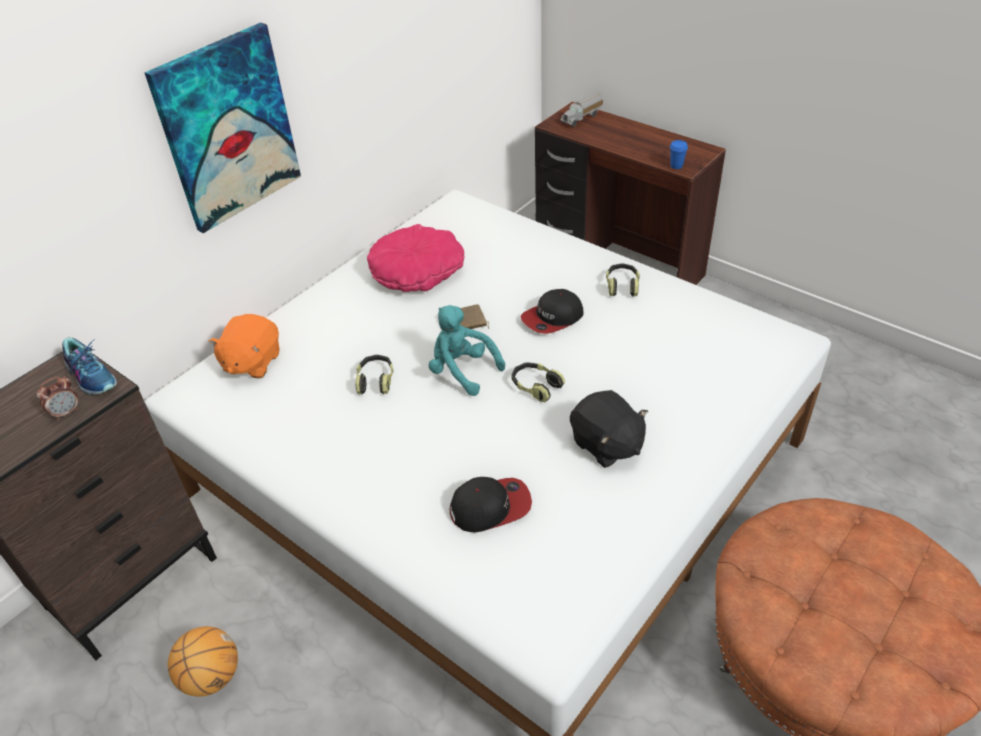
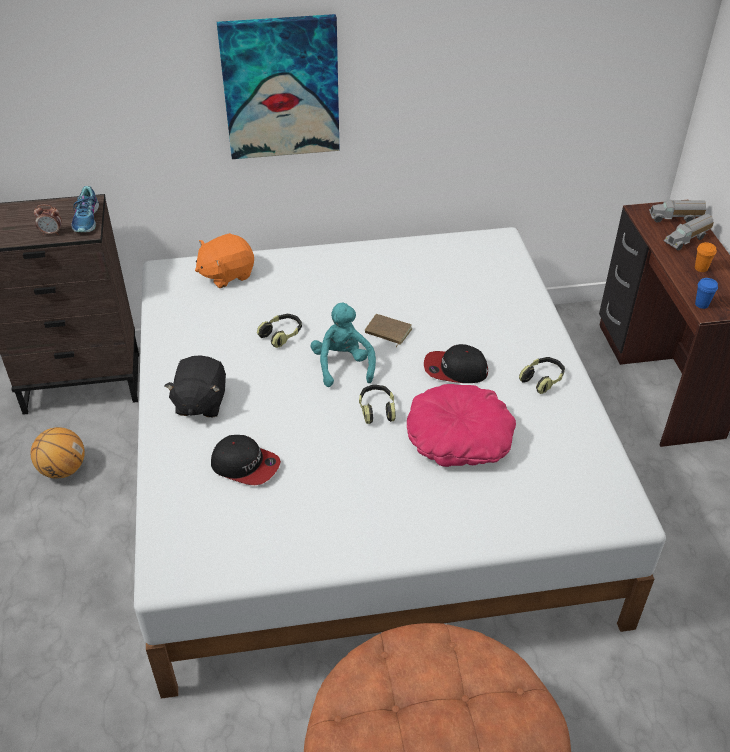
camera: 40 degrees right, 0 degrees up
pink pillow [367,224,464,292] -> pink pillow moved to [407,384,516,467]
black plush toy [570,390,648,468] -> black plush toy moved to [165,355,226,418]
none -> toy truck [663,214,714,250]
none -> orange cup [695,242,717,272]

